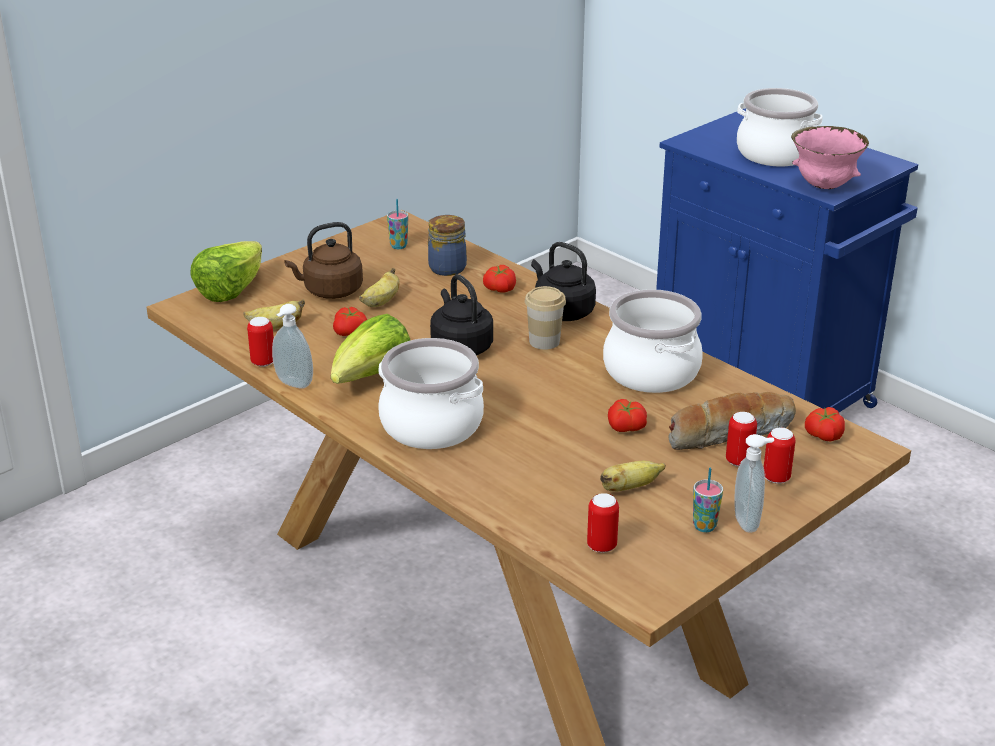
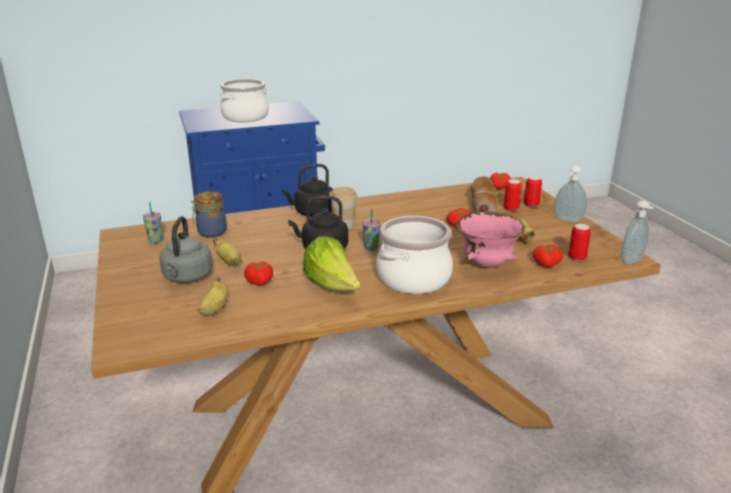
camera: 65 degrees left, 5 degrees down
lettuce [190,241,262,302] -> none
can [247,317,274,367] -> none
soap dispenser [272,304,313,389] -> soap dispenser moved to [621,201,654,264]
brown kettle [284,222,363,299] -> grey kettle [159,216,212,283]
tomato [483,265,516,293] -> tomato moved to [532,245,563,267]
cooking pot [603,289,703,393] -> none
cup [693,468,723,532] -> cup moved to [363,209,380,251]
pink bowl [791,126,869,189] -> pink bowl moved to [456,212,525,268]

